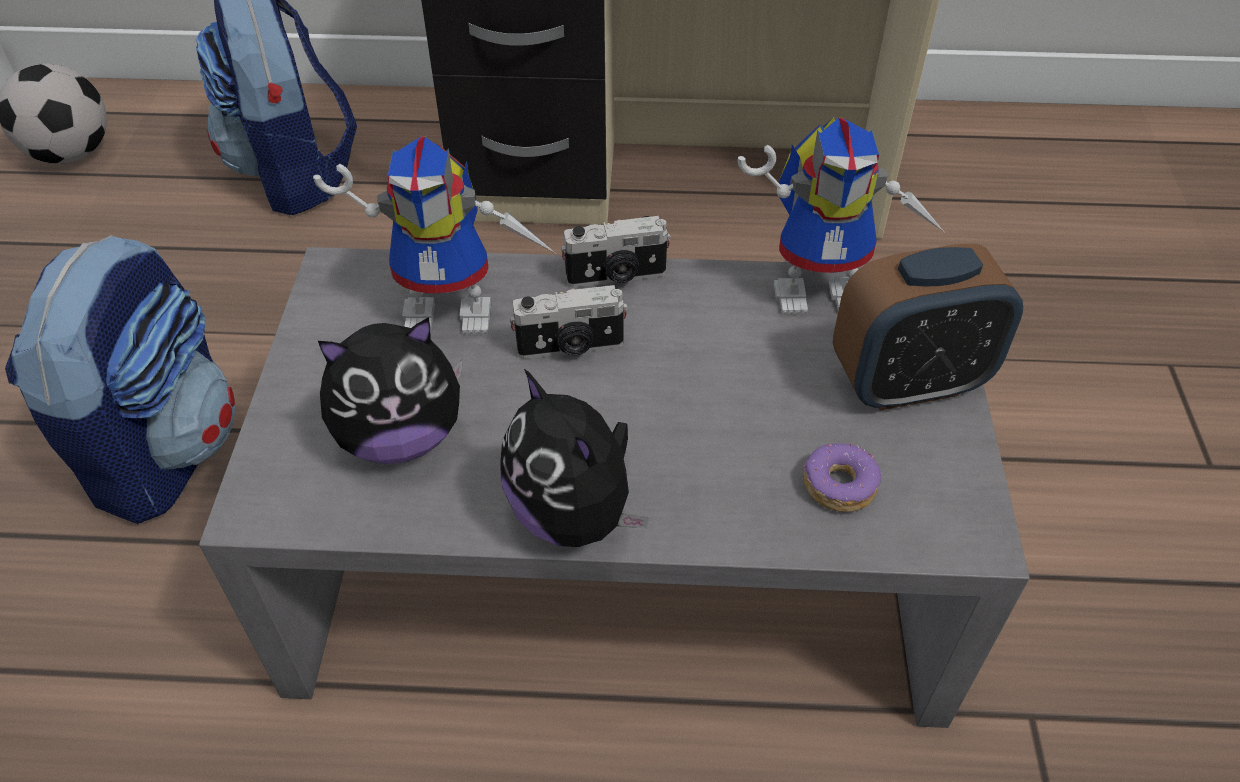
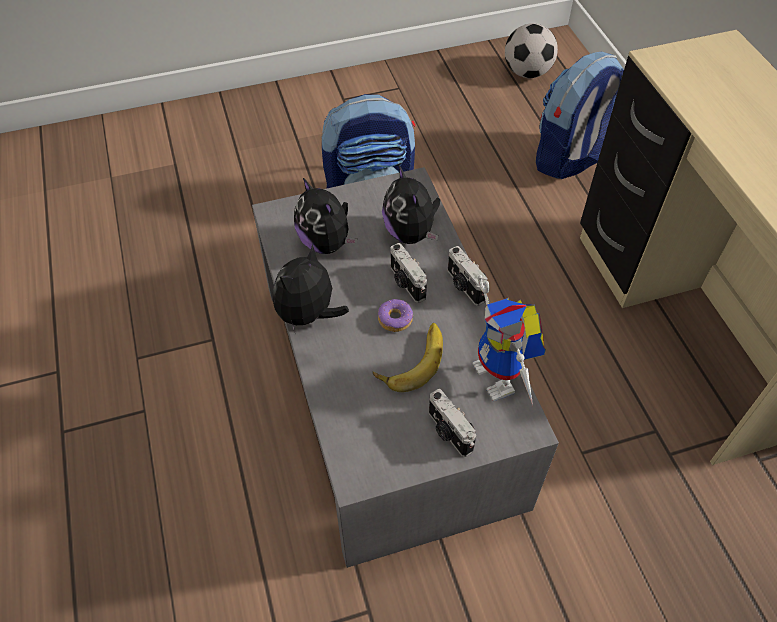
camera: 70 degrees right, 5 degrees up
toy robot [313,136,555,334] -> plush toy [382,164,440,244]
donut [803,443,882,512] -> donut moved to [378,299,413,332]
alarm clock [833,244,1023,410] -> camera [429,389,476,457]
none -> banana [373,323,443,392]

